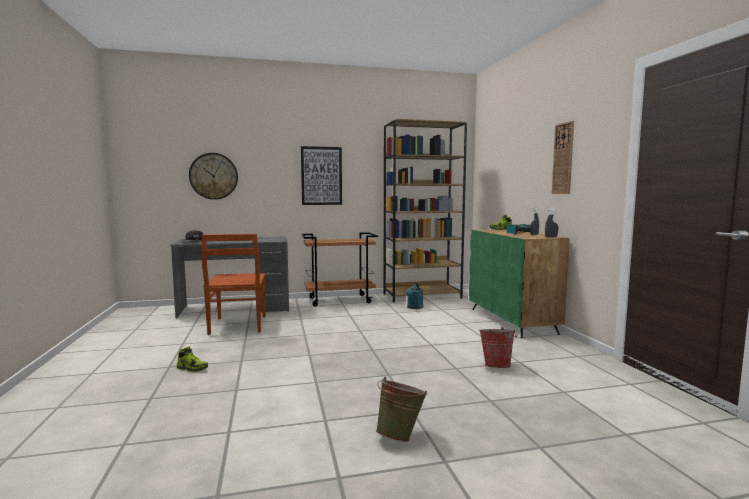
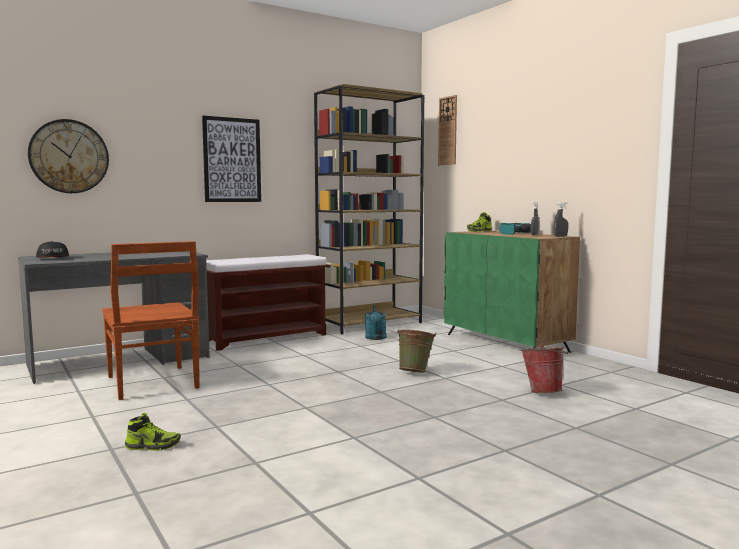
camera: 20 degrees left, 0 degrees up
brown cart [302,232,378,307] -> brown bench [206,254,331,351]
green bucket [376,377,428,442] -> green bucket moved to [396,329,436,372]
wall clock [552,121,574,194] -> wall clock moved to [438,95,457,165]

